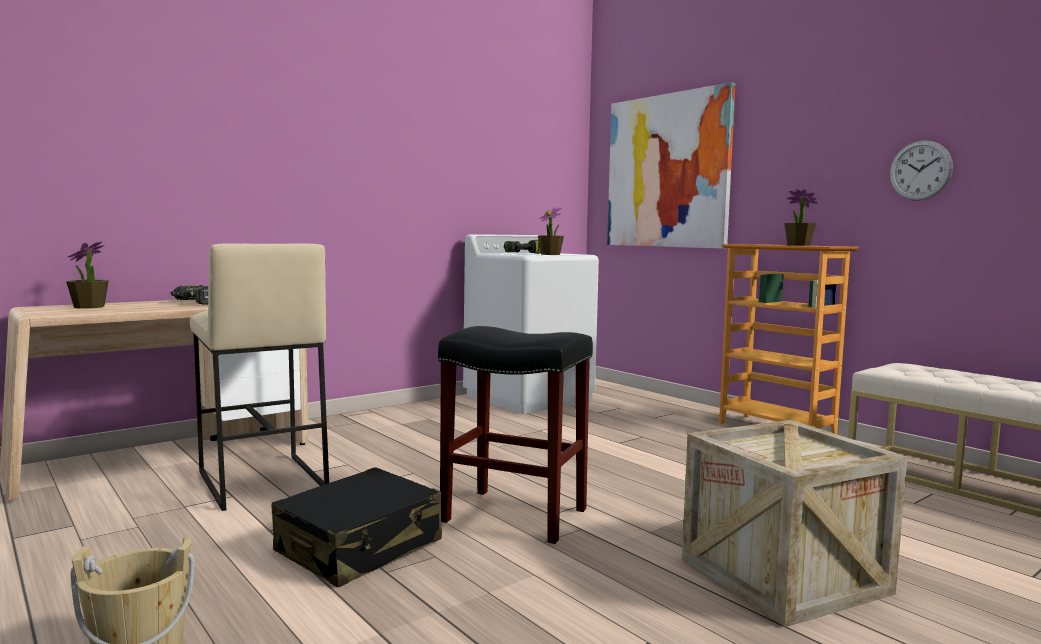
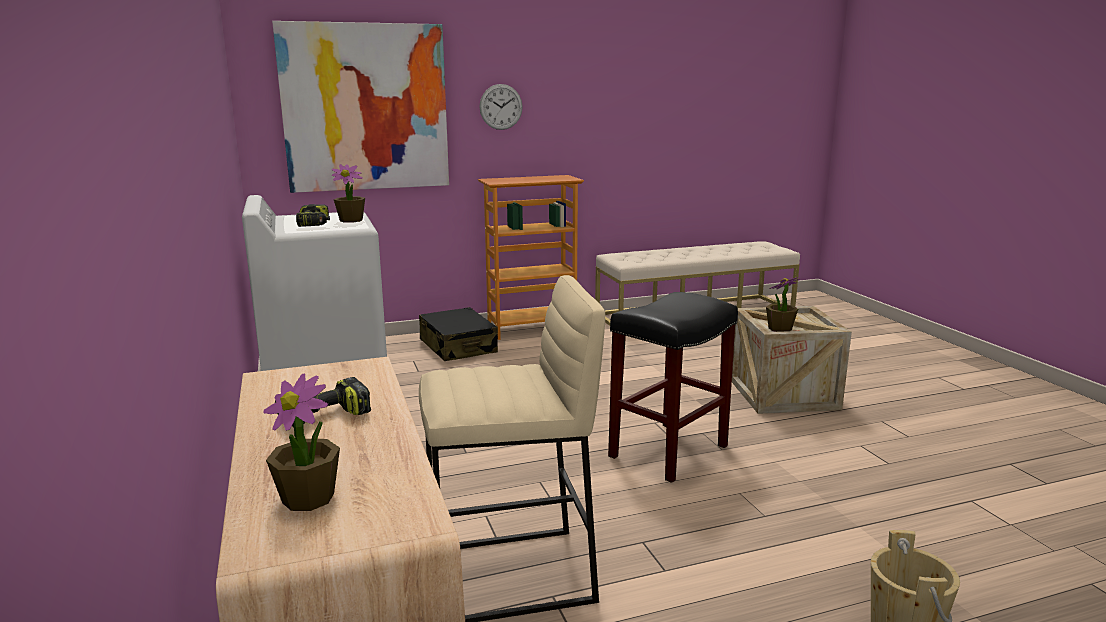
camera: 70 degrees left, 10 degrees up
black suitcase [272,467,442,587] -> black suitcase moved to [419,307,498,361]
potted plant [784,189,818,246] -> potted plant moved to [766,277,799,332]
wall clock [890,140,953,201] -> wall clock moved to [479,84,523,130]

